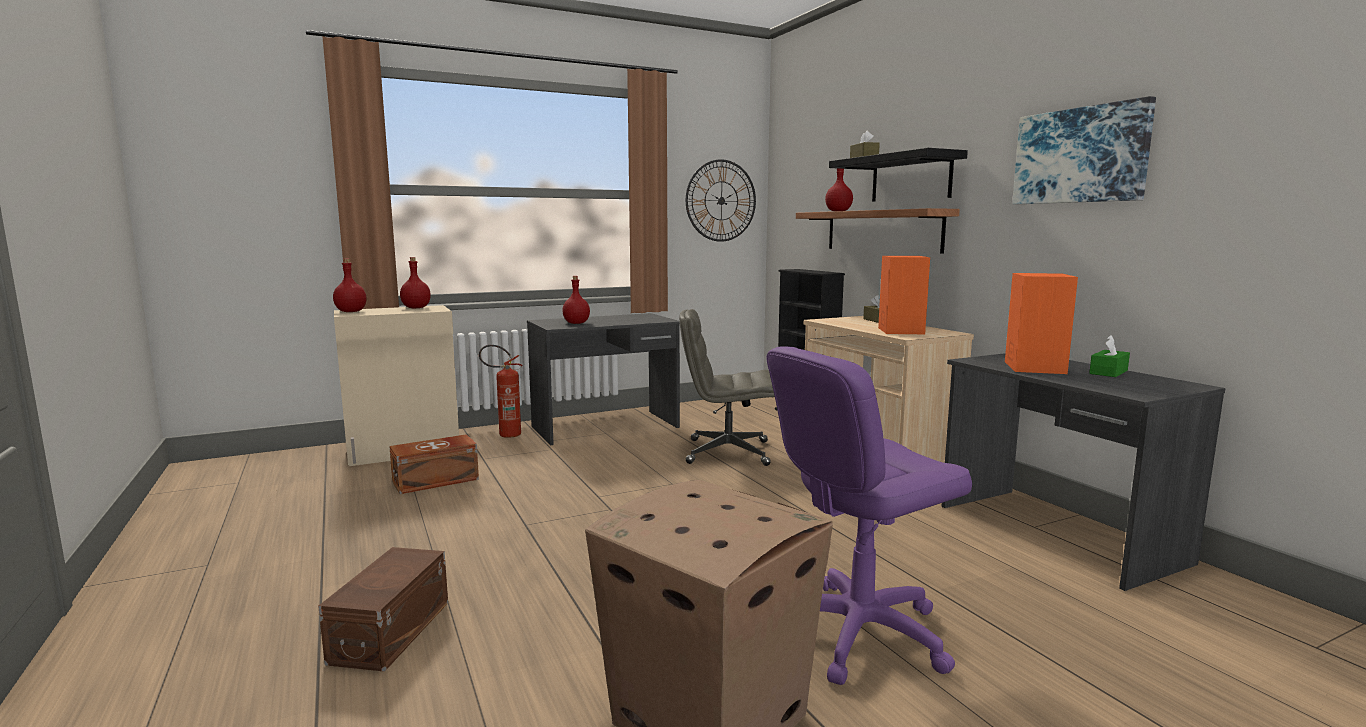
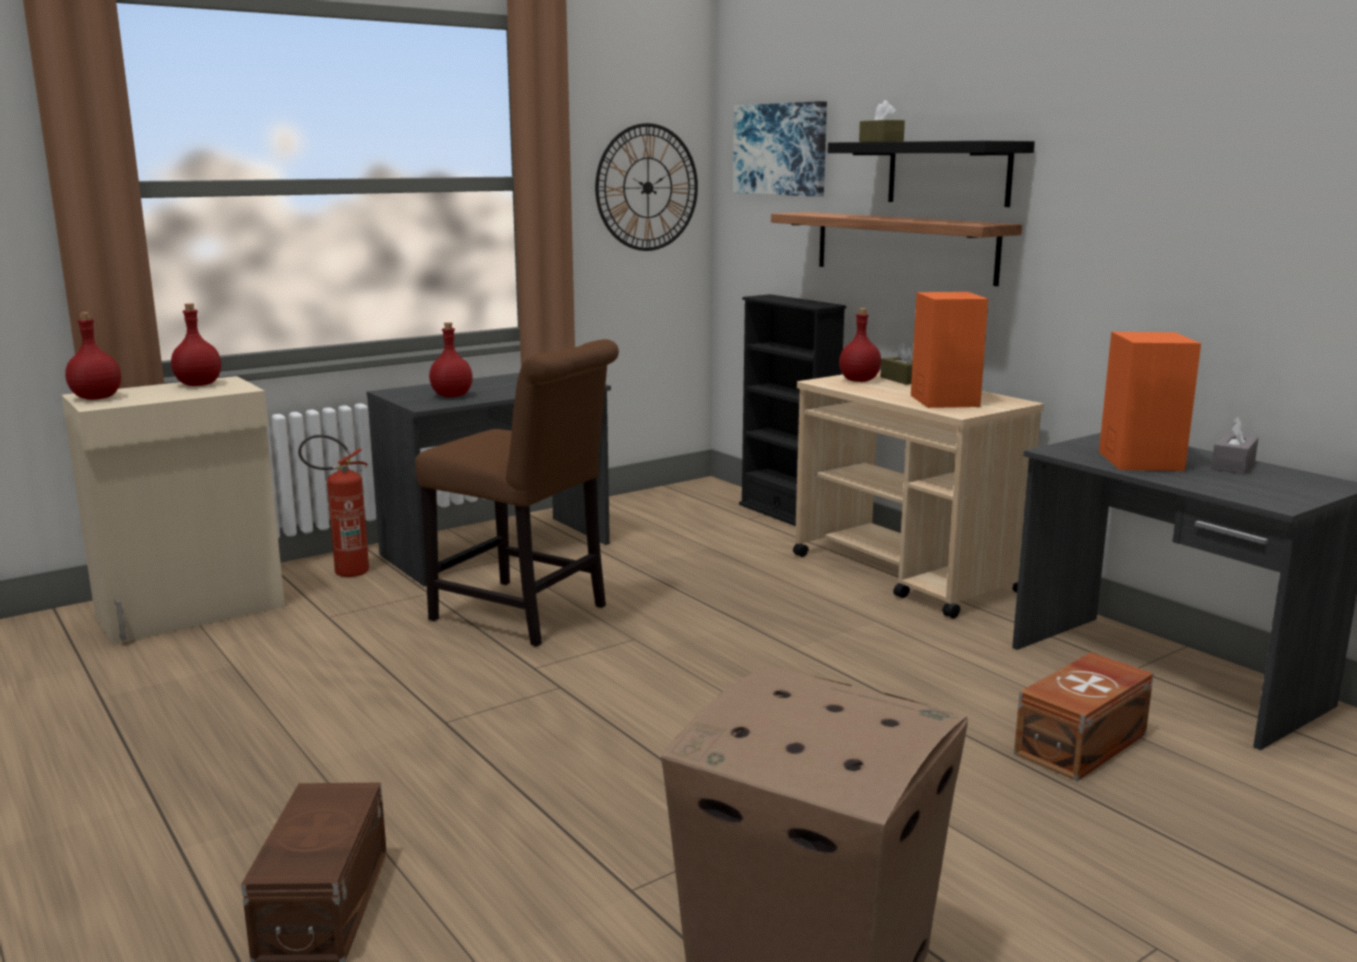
camera: 10 degrees left, 5 degrees up
brown storage box [389,434,479,494] -> brown storage box moved to [1014,652,1154,781]
grey office chair [679,309,775,466] -> none
purple office chair [766,346,972,685] -> none
red bottle [825,168,853,211] -> red bottle moved to [839,308,881,382]
picture [1012,96,1156,204] -> picture moved to [733,101,827,197]
green tissue box [1089,335,1130,377] -> grey tissue box [1211,416,1258,474]
none -> brown chair [415,339,619,647]

